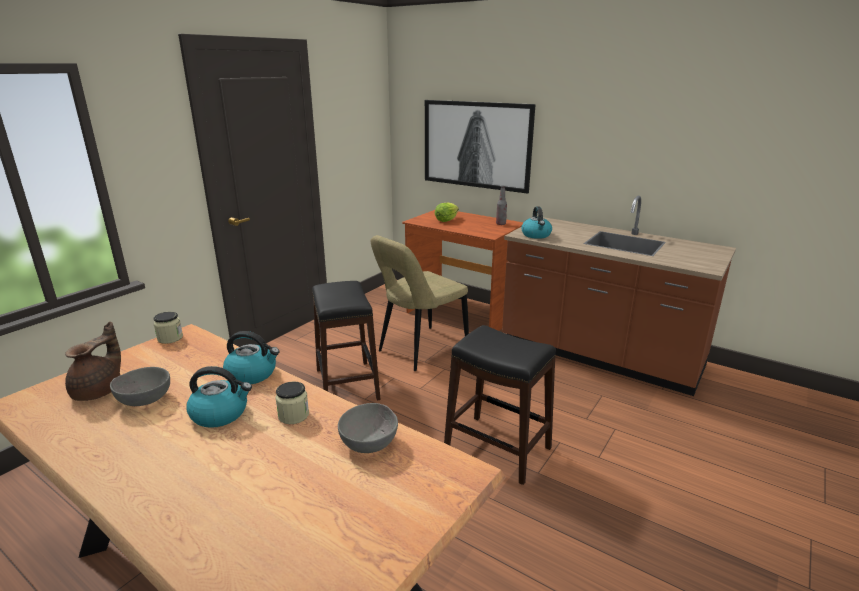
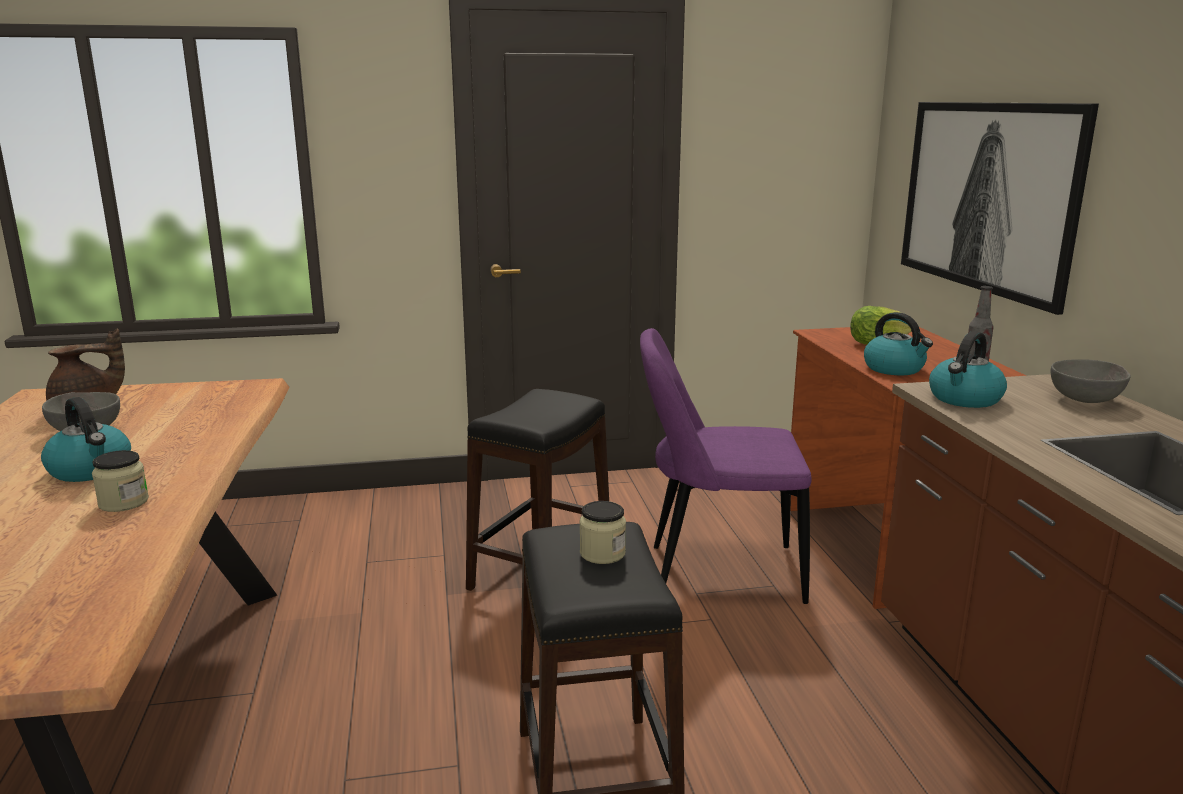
camera: 45 degrees right, 5 degrees down
jar [154,312,183,344] -> jar moved to [580,501,626,564]
kettle [223,331,279,384] -> kettle moved to [864,312,933,375]
grey bowl [338,403,398,453] -> grey bowl moved to [1051,359,1131,403]
beige chair [370,235,469,371] -> purple chair [640,328,812,604]

